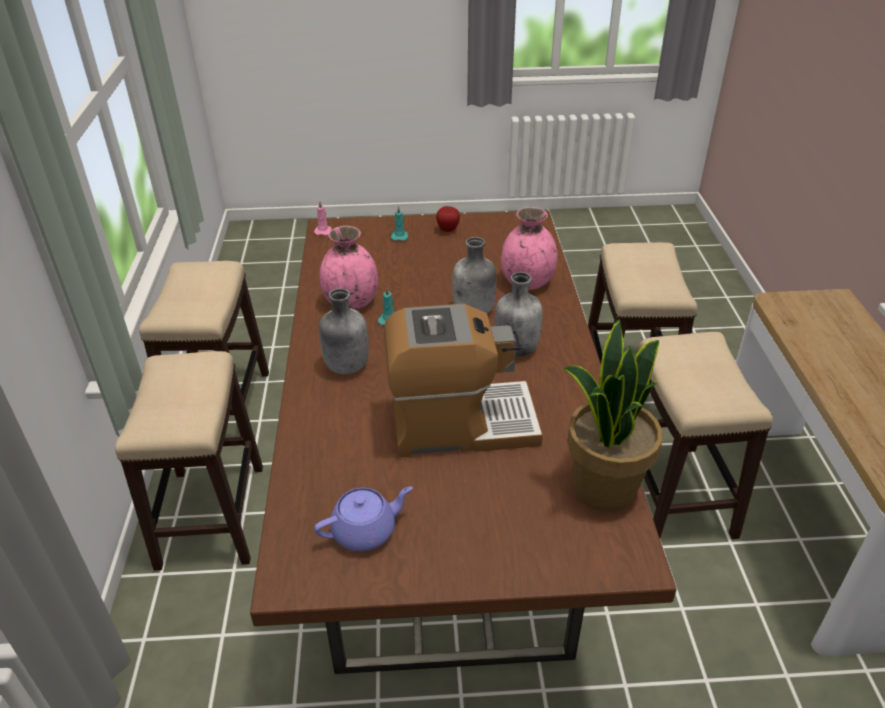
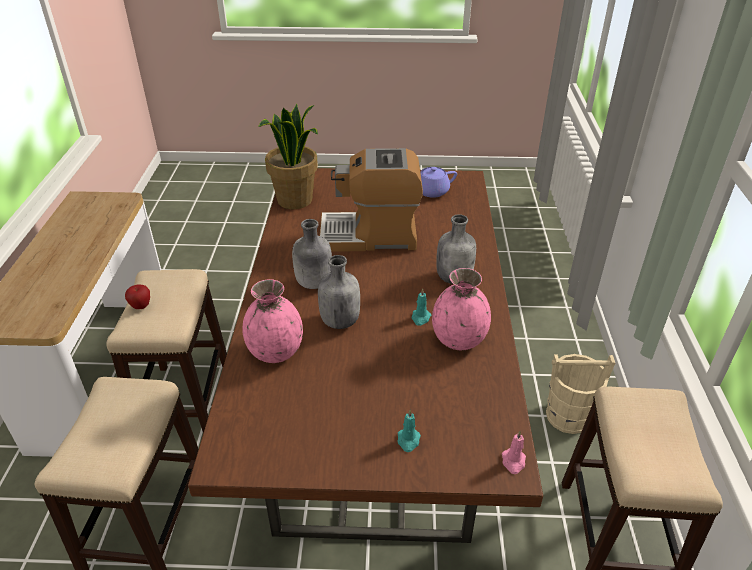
camera: 175 degrees left, 0 degrees up
stool [115,351,263,571] -> beige bucket [546,354,615,434]
apple [436,206,460,232] -> apple moved to [125,285,150,309]

